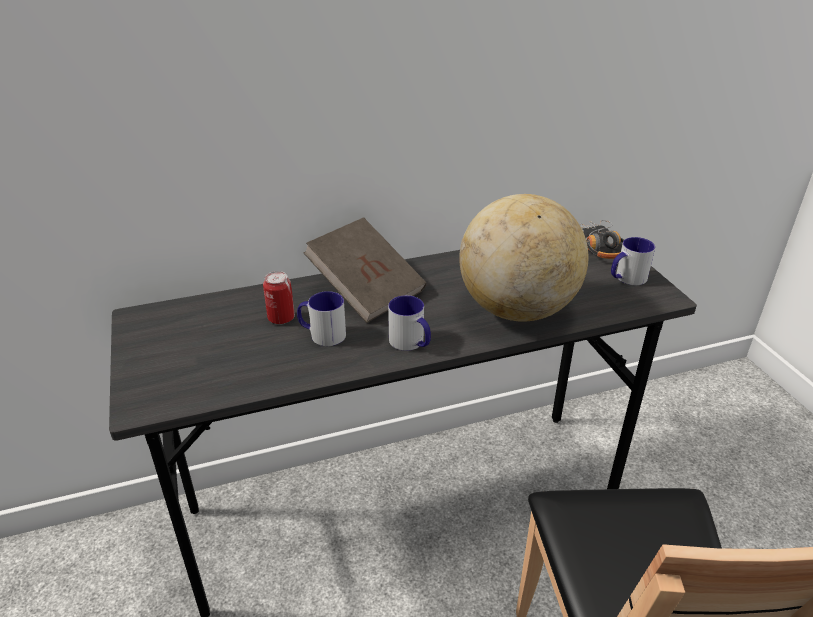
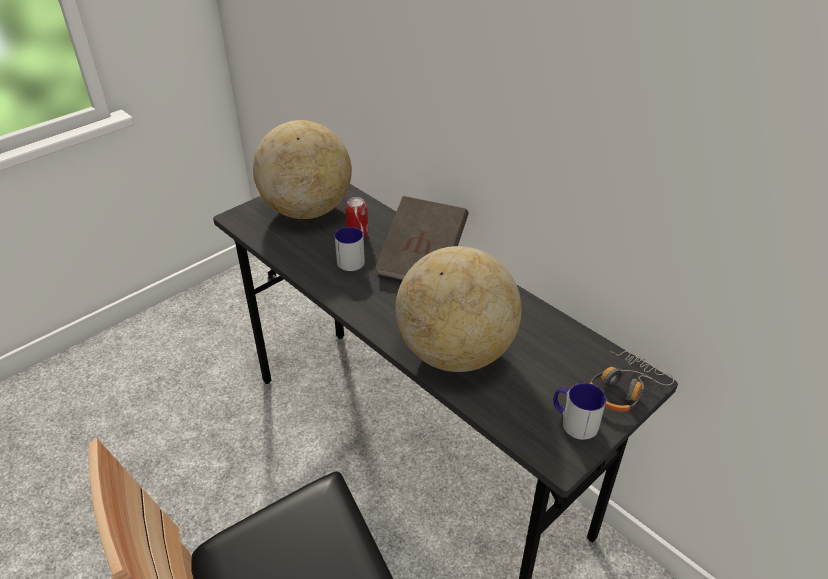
camera: 65 degrees right, 5 degrees up
mug [388,295,431,351] -> none
none -> globe [253,120,352,219]

